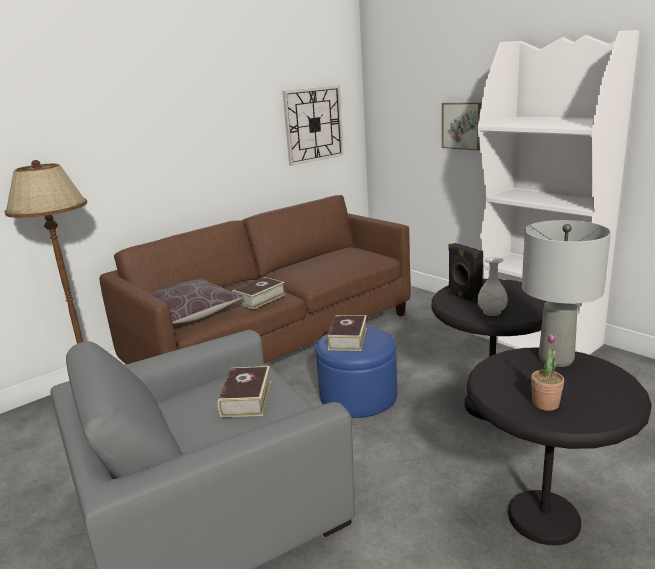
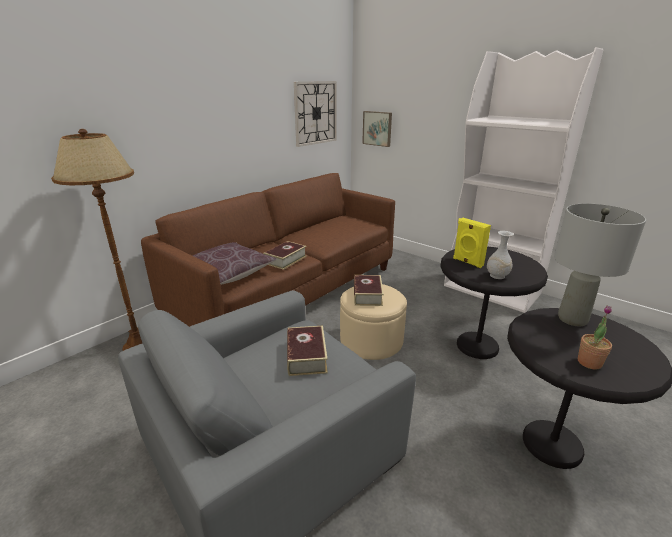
camera: 10 degrees left, 5 degrees up
blue ottoman [316,326,397,418] -> beige ottoman [340,284,407,360]
picture [442,103,482,150] -> picture moved to [362,111,392,147]
black speaker [448,243,483,304] -> yellow speaker [453,218,491,268]

